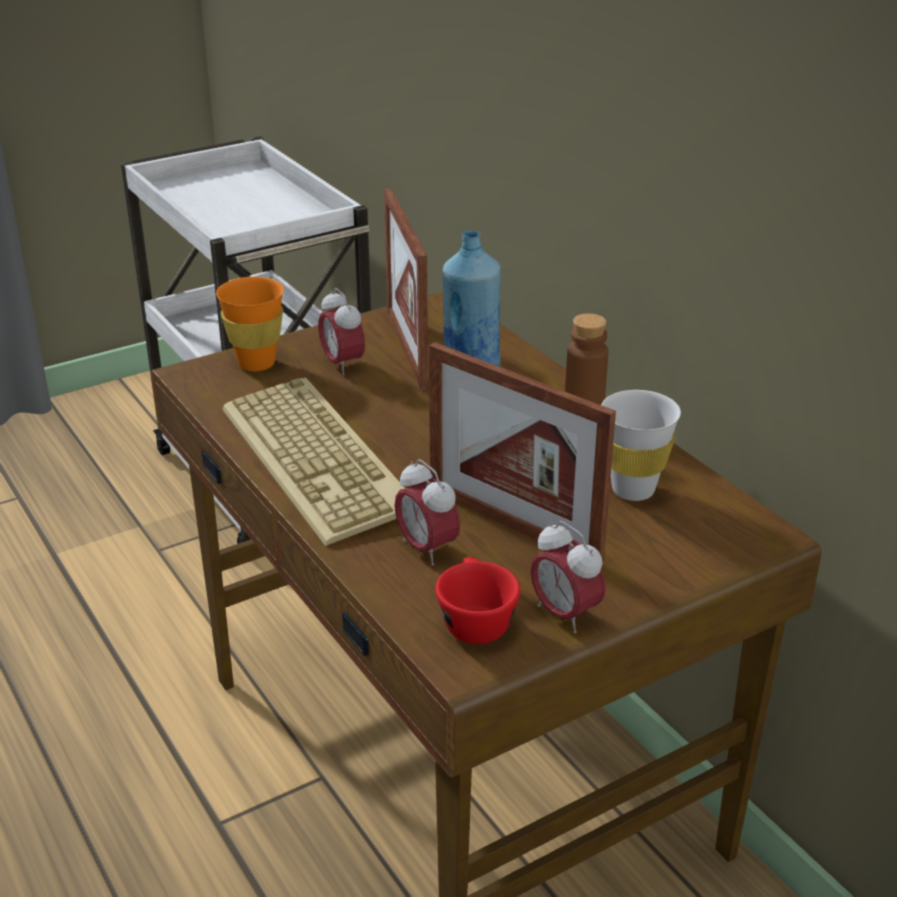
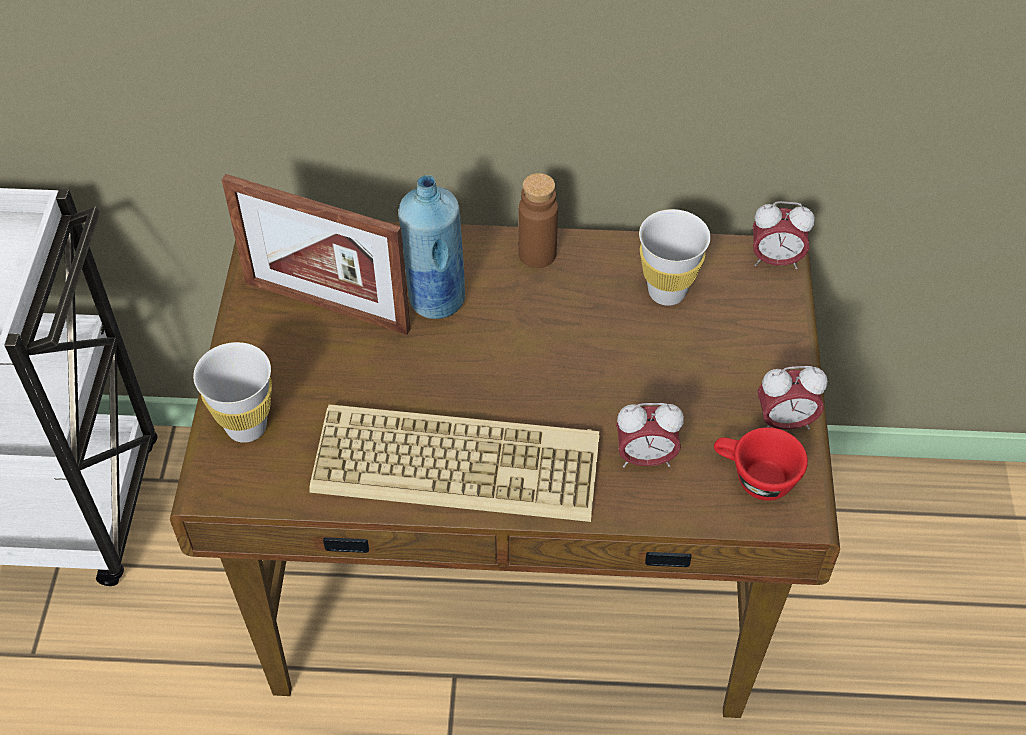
camera: 55 degrees left, 20 degrees up
orange cup [216,277,284,371] -> white cup [193,342,272,443]
alarm clock [318,288,365,375] -> alarm clock moved to [753,201,815,269]
picture frame [429,342,616,565] -> none

